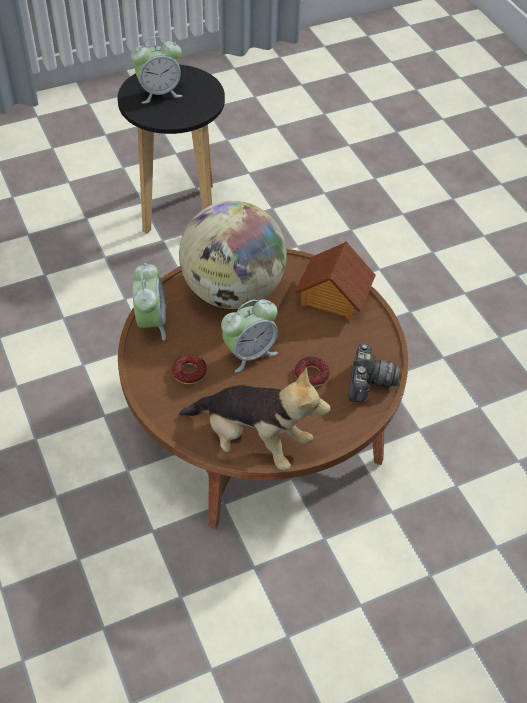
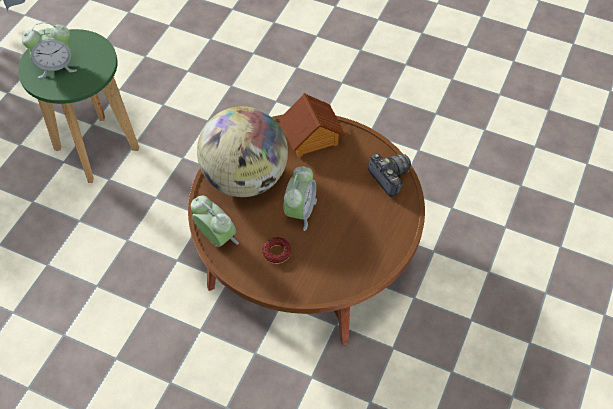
camera: 40 degrees left, 5 degrees up
black stool [117,65,225,234] -> green stool [18,29,139,183]
alarm clock [131,36,182,104] -> alarm clock turned 45 degrees clockwise [22,22,77,78]
plush toy [179,368,330,470] -> none
donut [295,357,330,387] -> none

